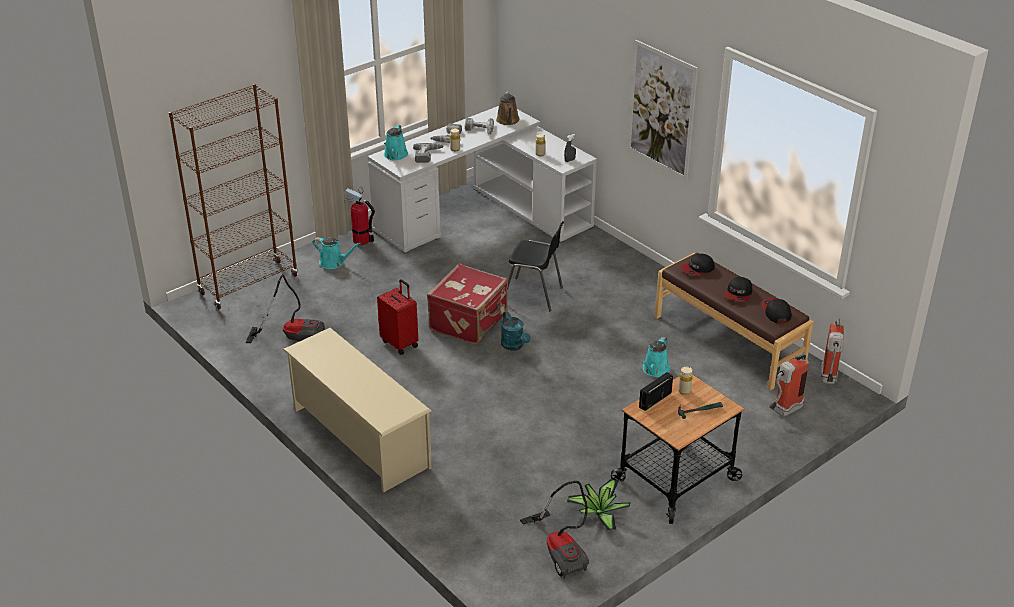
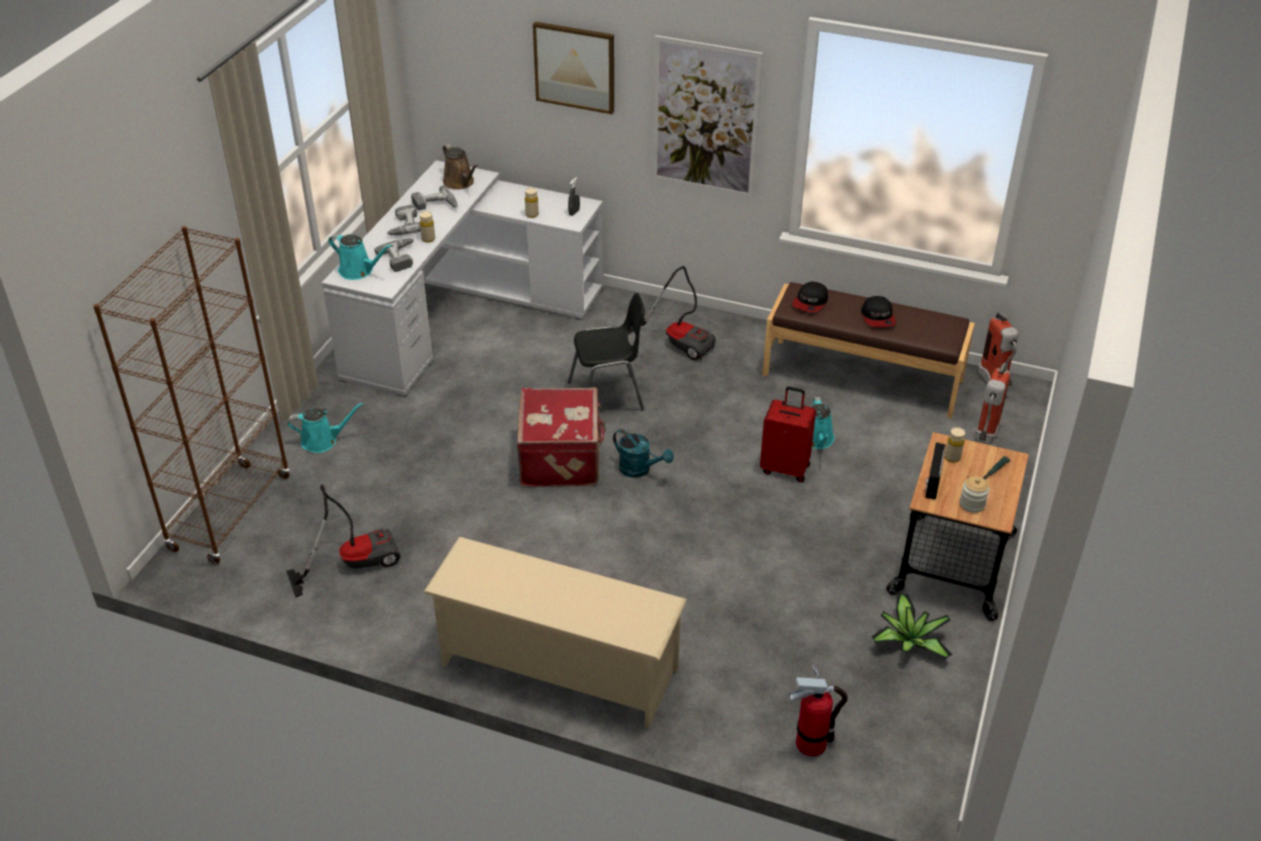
camera: 30 degrees left, 5 degrees up
fire extinguisher [344,186,375,245] -> fire extinguisher moved to [790,664,848,756]
red suitcase [377,279,418,355] -> red suitcase moved to [760,386,816,482]
turquoise watering can [384,125,408,160] -> turquoise watering can turned 45 degrees counterclockwise [328,234,392,280]
vacuum cleaner [520,481,589,578] -> vacuum cleaner moved to [628,266,716,360]
cap [762,298,792,324] -> none
none -> picture [533,22,614,114]
none -> jar [960,476,989,513]

